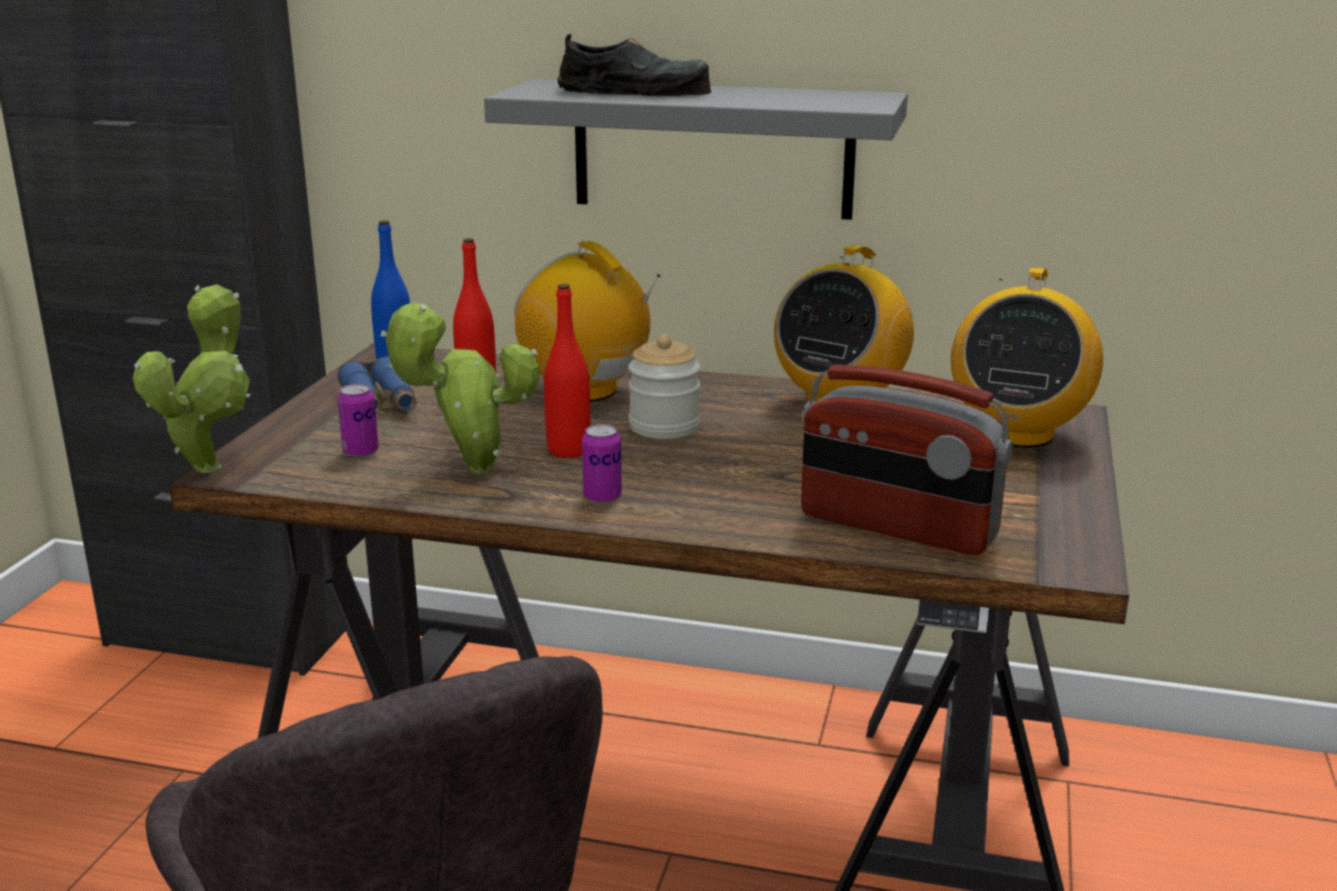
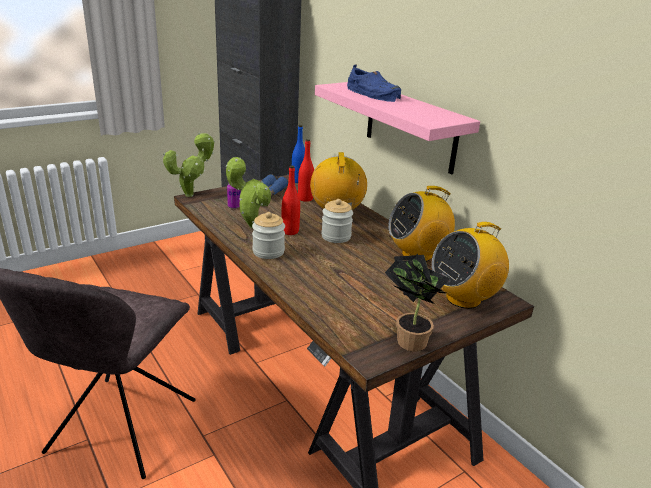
camera: 40 degrees right, 5 degrees up
grey shelf [484,79,908,220] -> pink shelf [315,82,480,175]
black shoe [557,33,711,96] -> blue shoe [347,64,401,102]
can [582,424,622,503] -> jar [252,212,285,259]
radio [801,364,1013,555] -> none
none -> potted plant [385,254,450,351]

